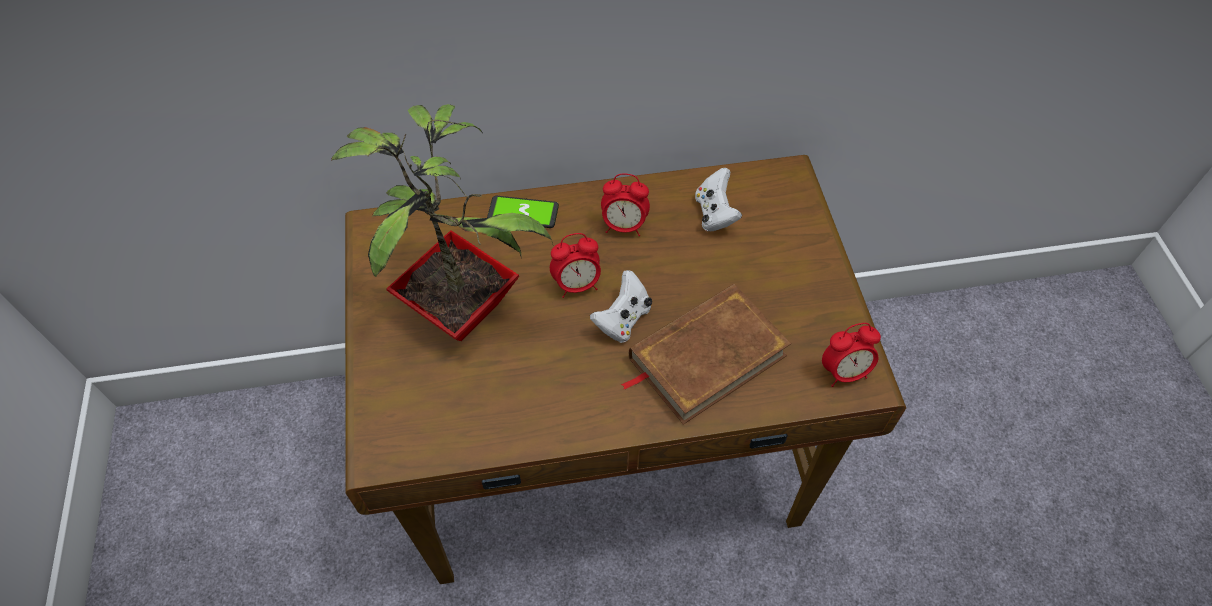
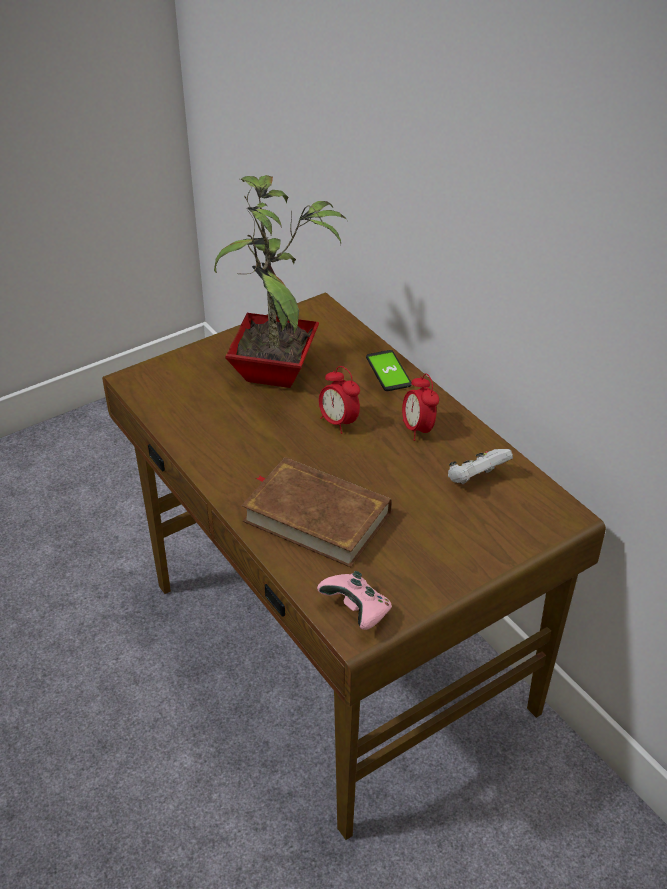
camera: 65 degrees right, 15 degrees down
white game controller [590,270,652,343] -> none
alarm clock [822,323,881,387] -> pink game controller [317,571,392,630]

